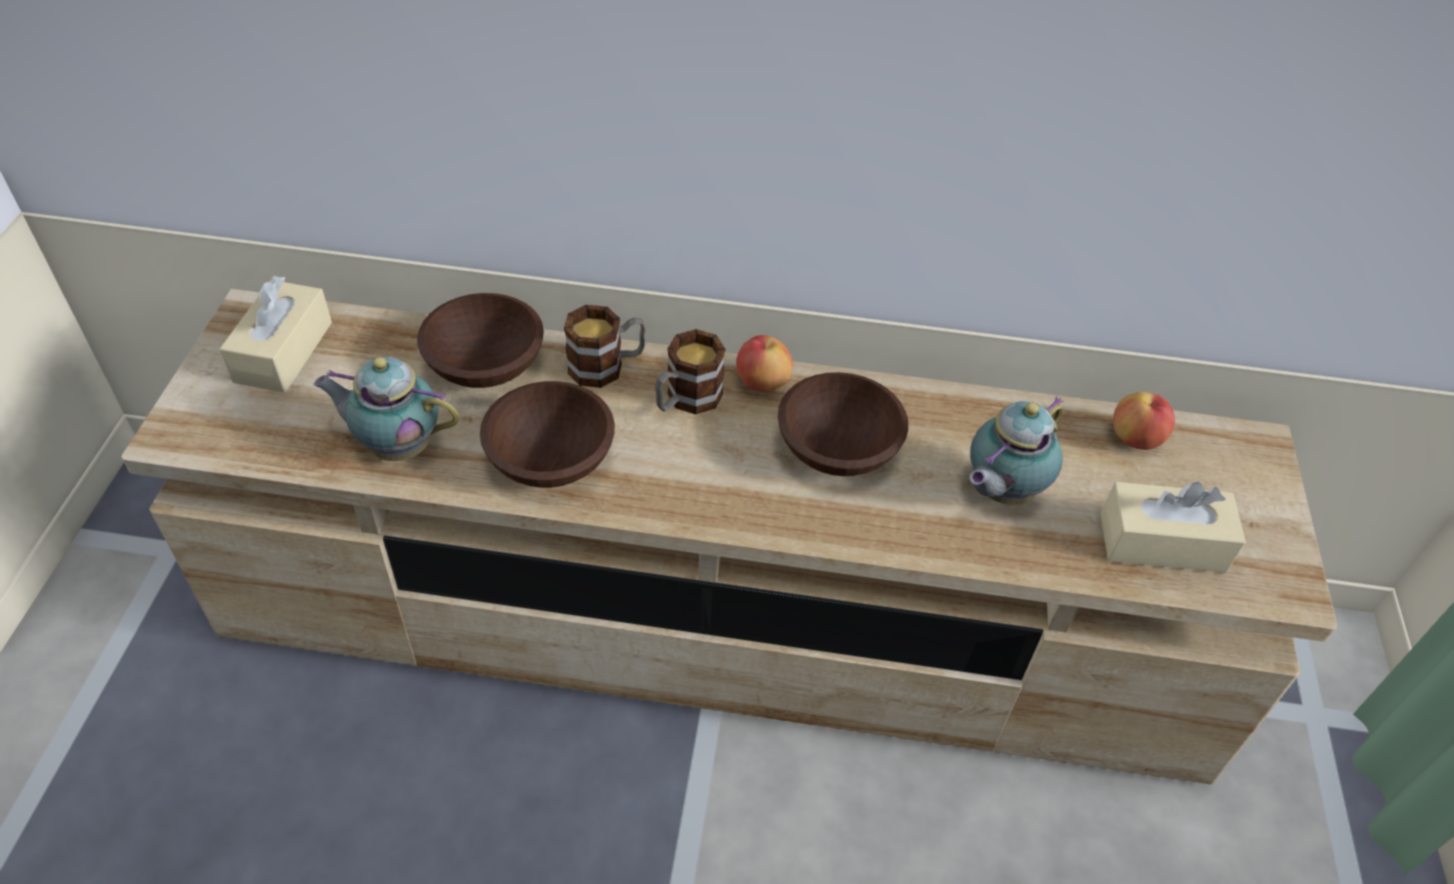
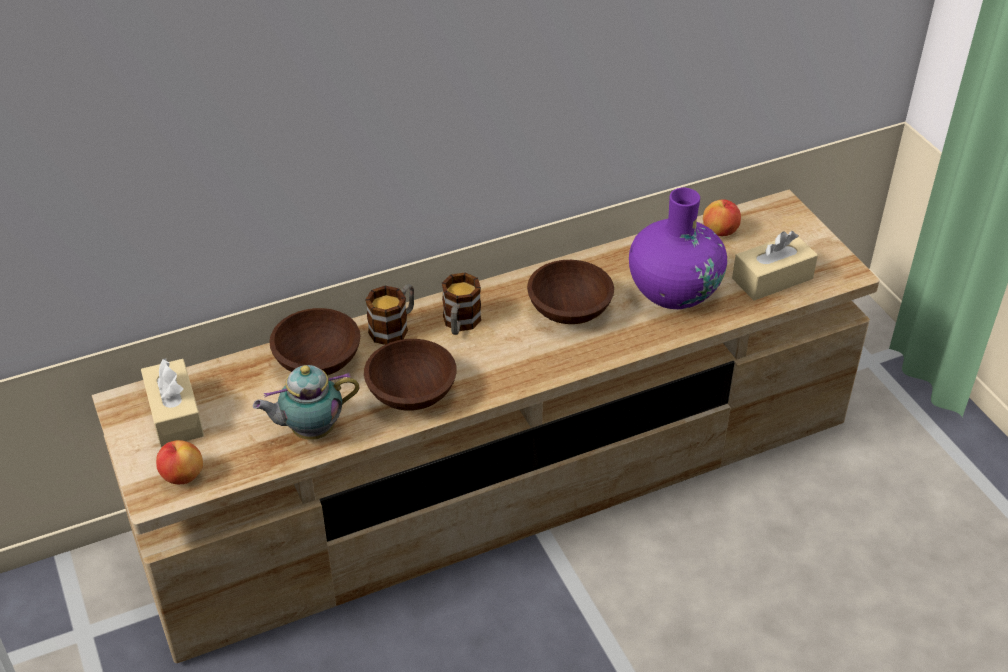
camera: 30 degrees left, 5 degrees down
apple [736,335,793,392] -> apple moved to [156,440,203,484]
teapot [969,397,1064,505] -> purple vase [629,188,727,309]

